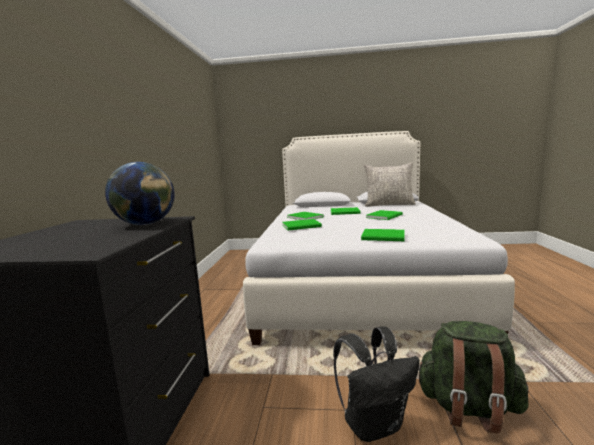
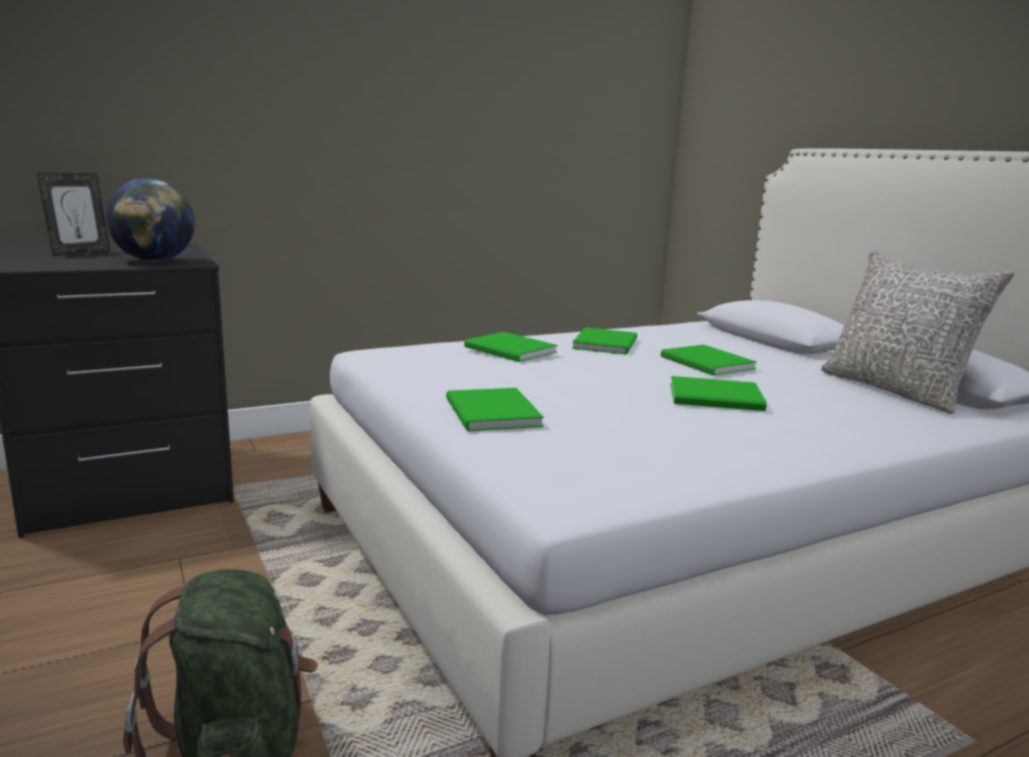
camera: 55 degrees right, 5 degrees up
black backpack [333,326,420,442] -> none
none -> picture frame [37,173,110,256]

